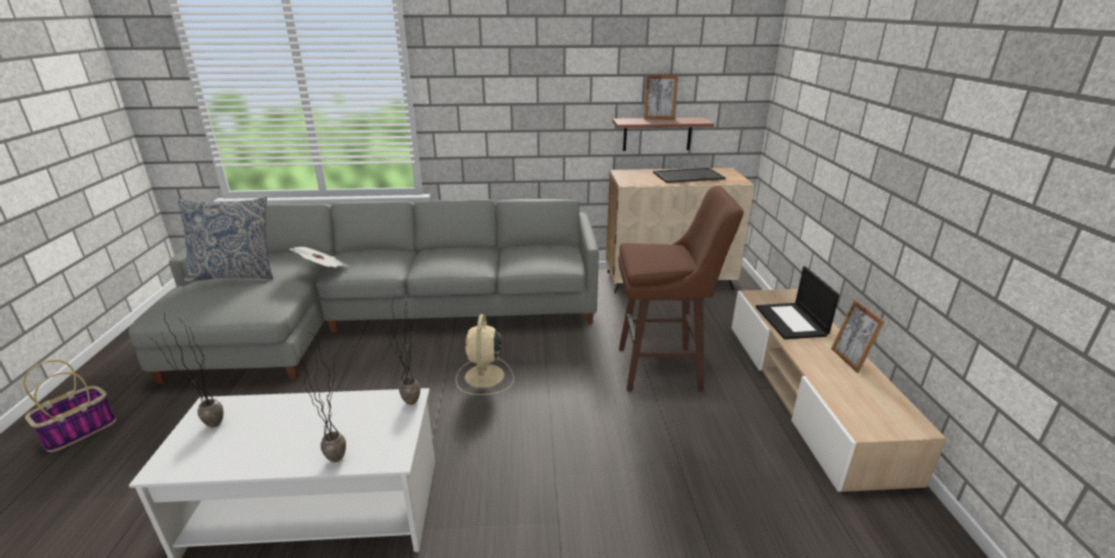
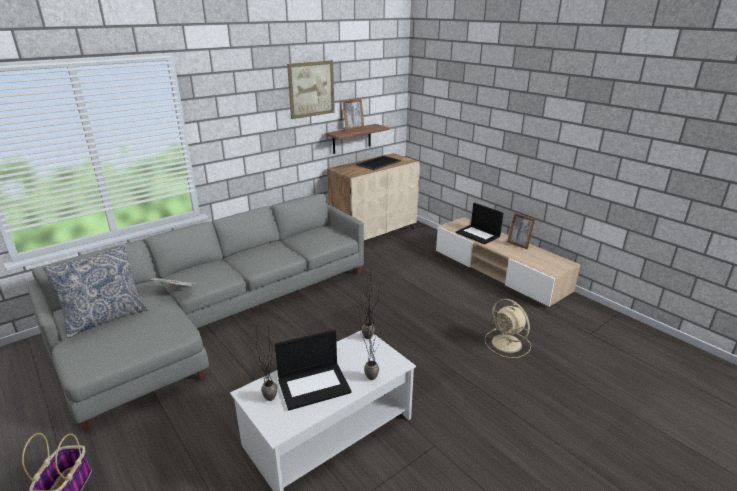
camera: 35 degrees left, 0 degrees up
beige fan [456,314,514,395] -> beige fan moved to [484,299,531,358]
brown stool [618,185,744,392] -> none
none -> laptop [275,330,351,411]
none -> picture [287,60,335,119]

